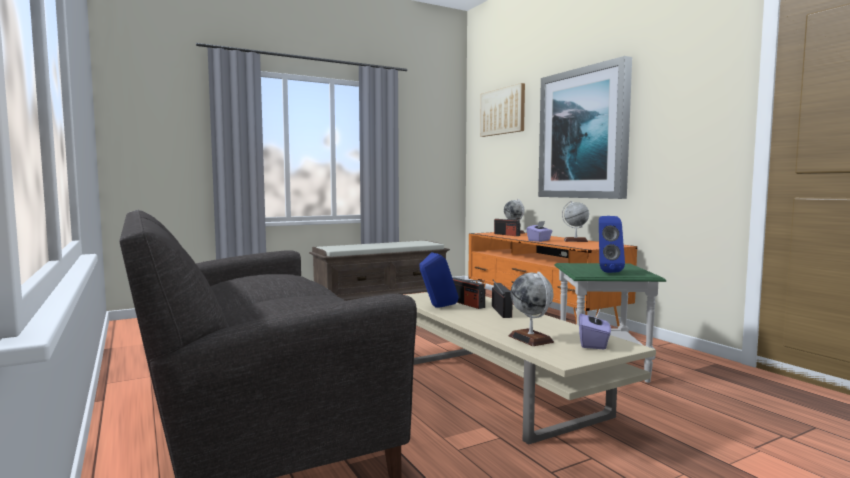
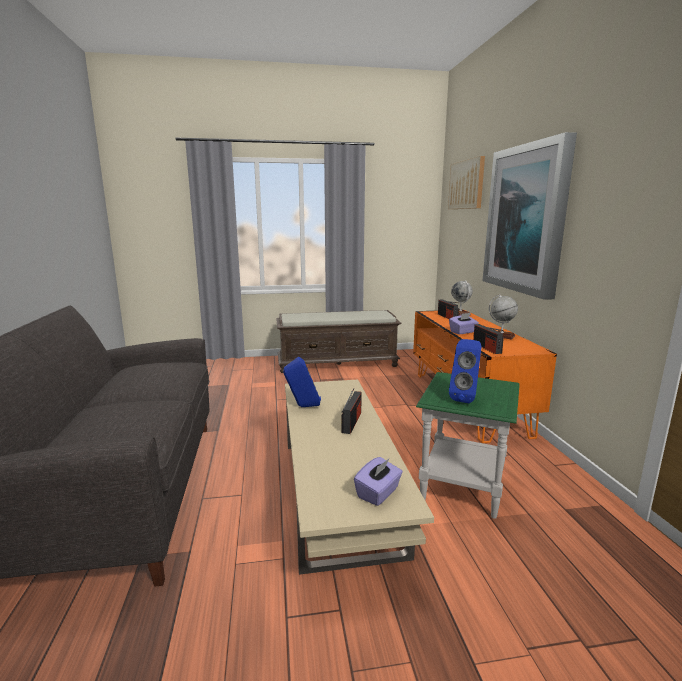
camera: 20 degrees right, 10 degrees up
radio [453,278,485,309] -> radio moved to [473,324,504,354]
globe [509,272,554,346] -> none

